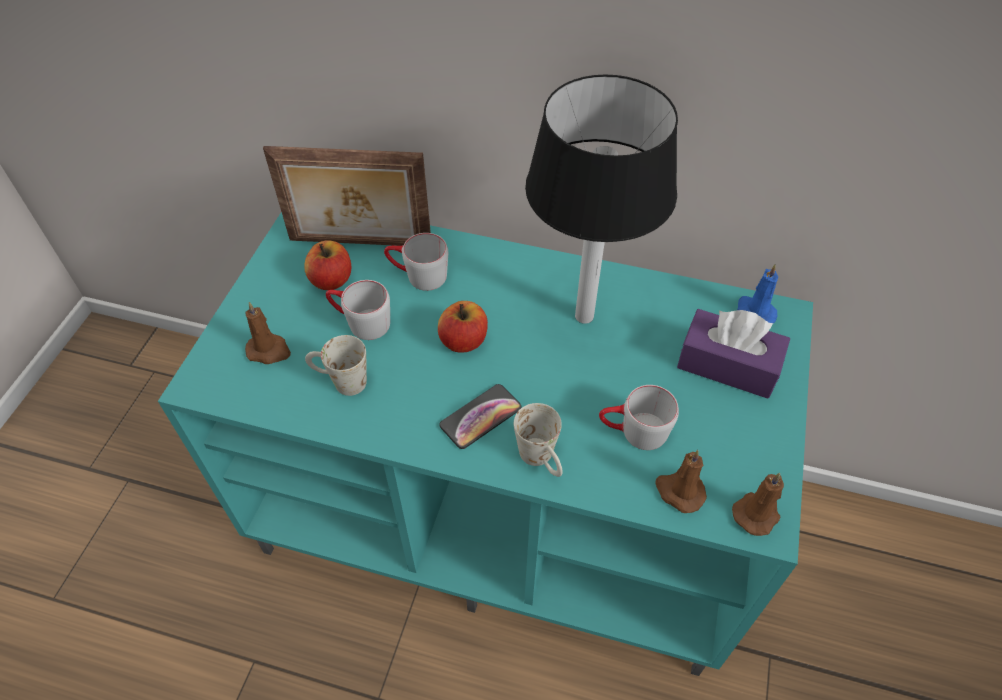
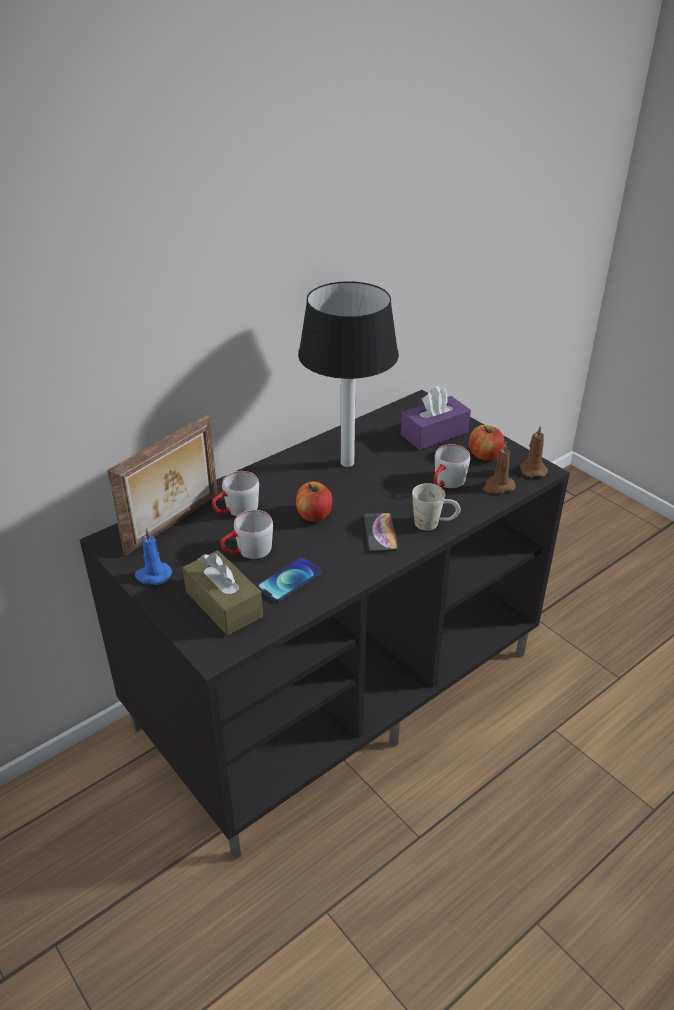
camera: 55 degrees left, 15 degrees down
turquoise tv stand [158,212,813,676] -> black tv stand [80,390,570,860]
brown candle [245,302,291,364] -> brown tissue box [183,550,263,635]
apple [304,240,351,290] -> apple moved to [469,425,504,460]
white mug [305,335,367,396] -> phone [258,557,322,602]
blue candle [737,264,778,323] -> blue candle moved to [135,528,172,585]

